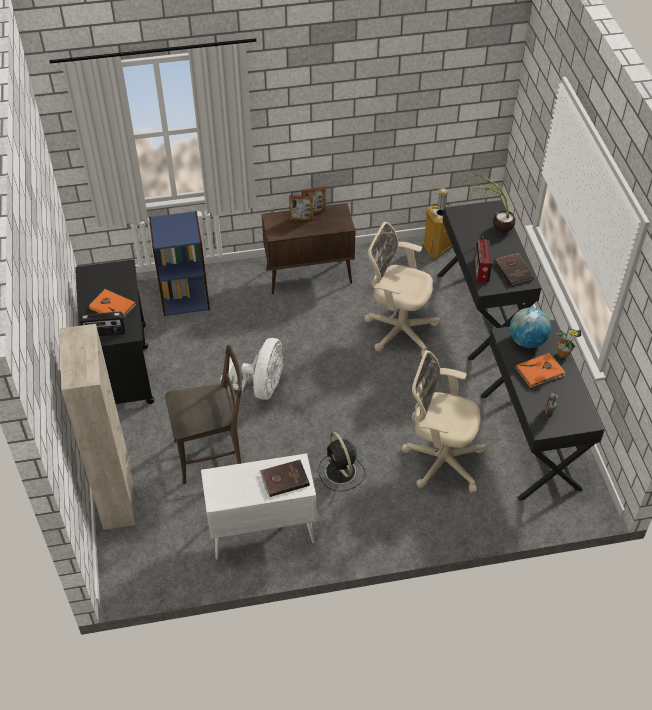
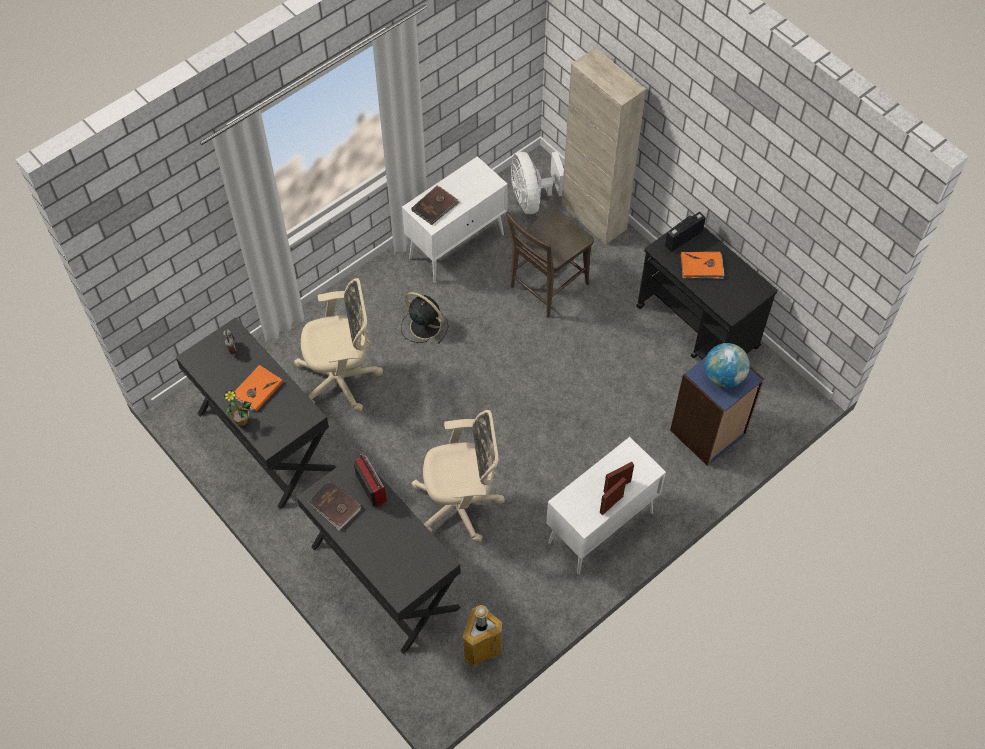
camera: 150 degrees right, 10 degrees up
white fan [220,338,283,400] -> white fan moved to [511,152,564,214]
brown cabinet [262,203,356,295] -> white cabinet [546,437,666,574]
potted plant [467,171,515,237] -> none
globe [510,307,551,348] -> globe moved to [705,343,750,388]

